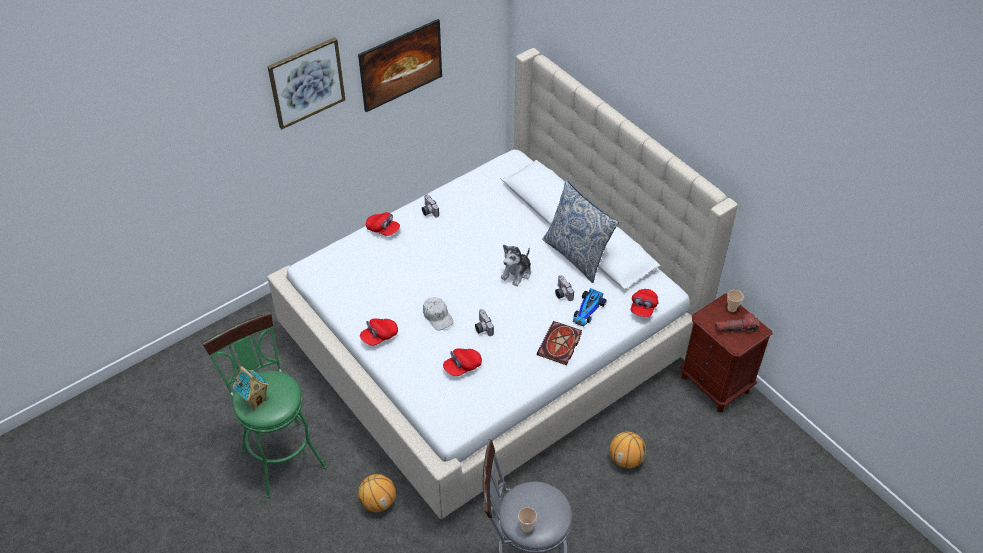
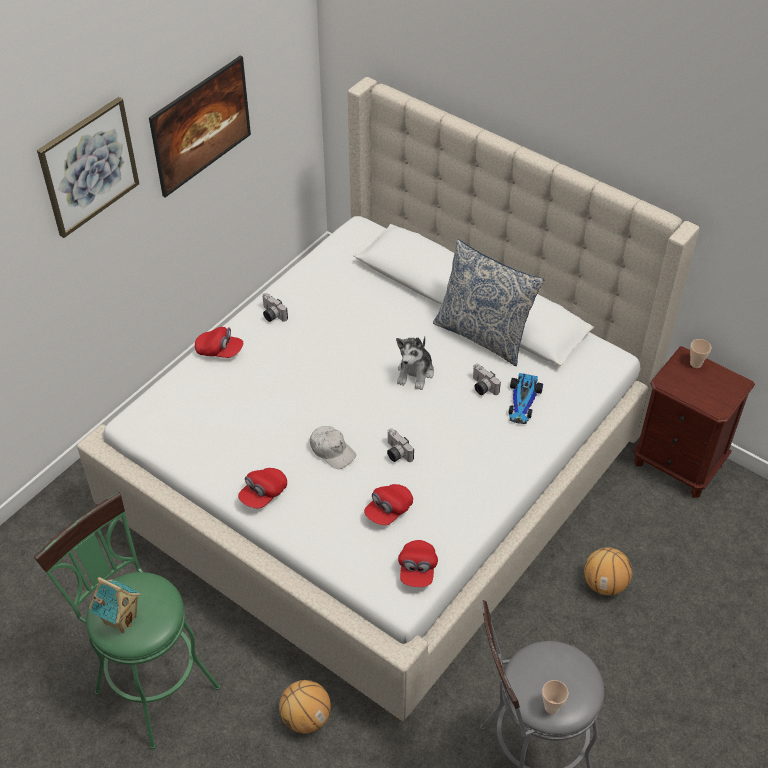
camera: 15 degrees left, 0 degrees up
book [537,321,582,365] -> none
red cap [631,289,658,317] -> red cap moved to [398,540,438,587]
flashlight [715,313,759,332] -> none

